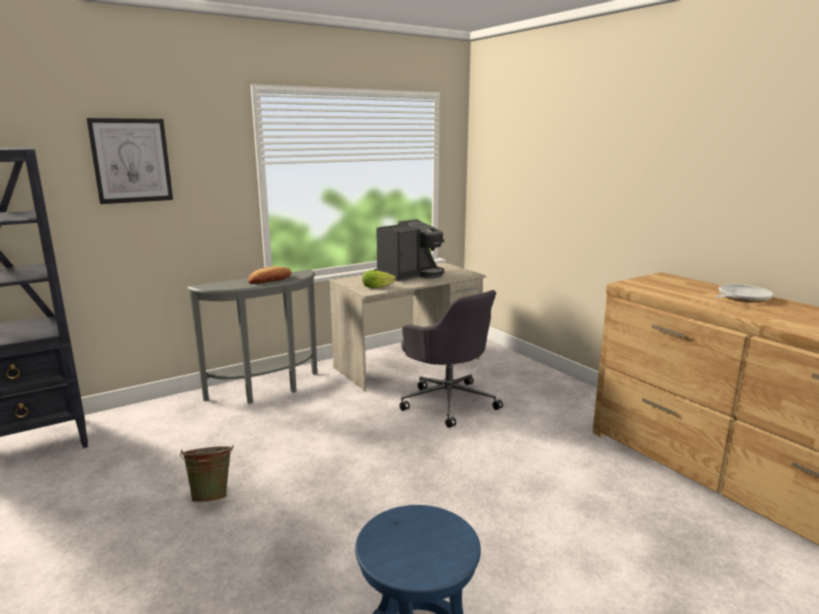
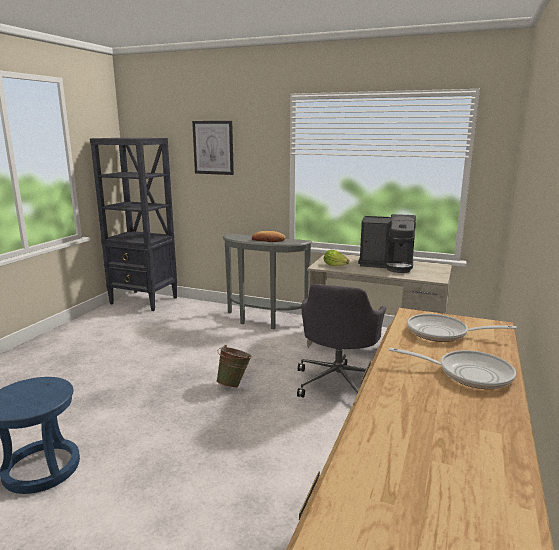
camera: 55 degrees right, 0 degrees up
green bucket [180,445,233,502] -> green bucket moved to [216,345,252,388]
none -> frying pan [407,314,517,342]

